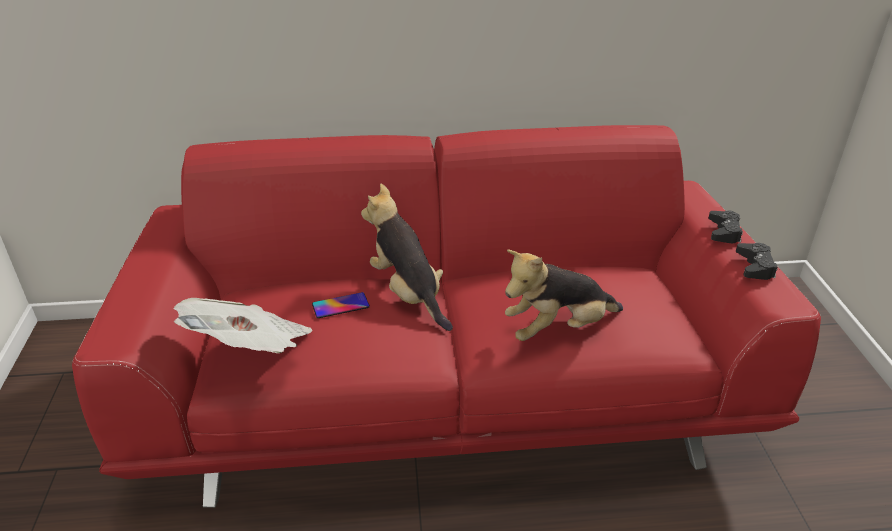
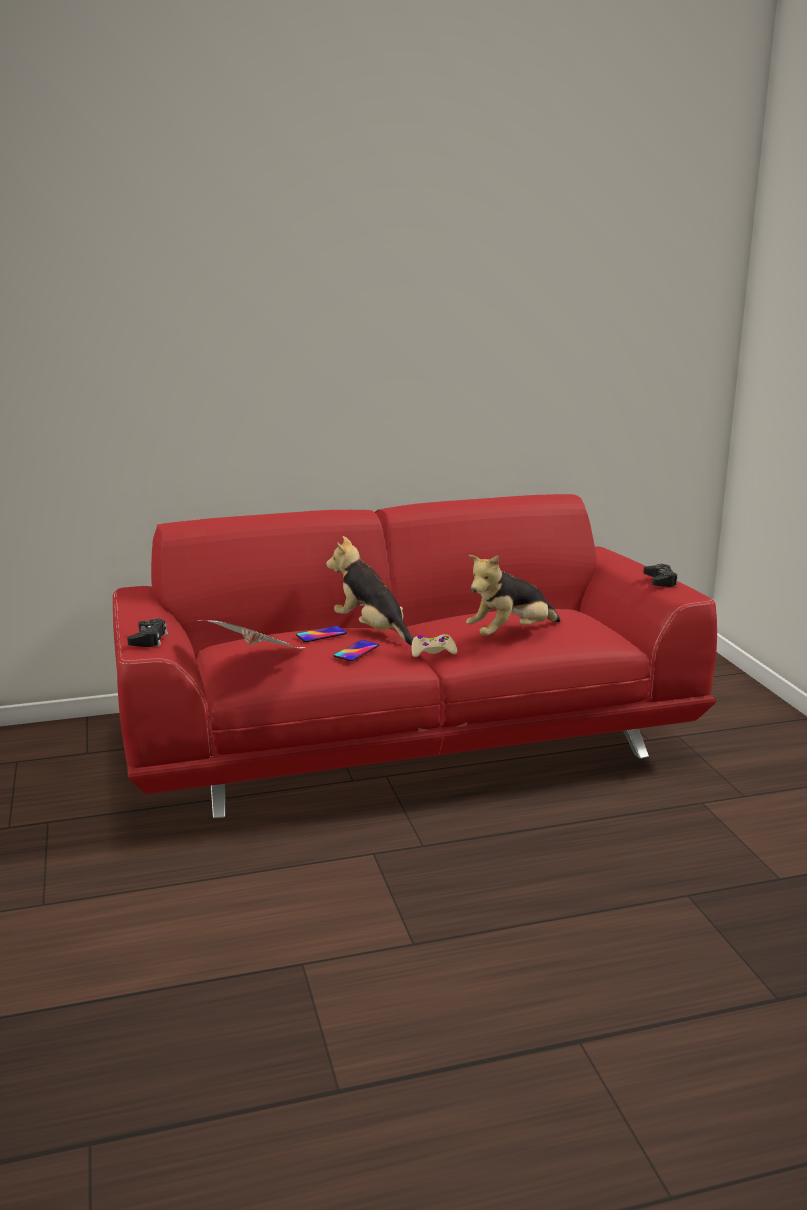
camera: 10 degrees left, 15 degrees down
black game controller [708,211,743,243] -> black game controller moved to [127,619,168,647]
none -> phone [333,640,379,661]
none -> beige game controller [411,634,457,657]

